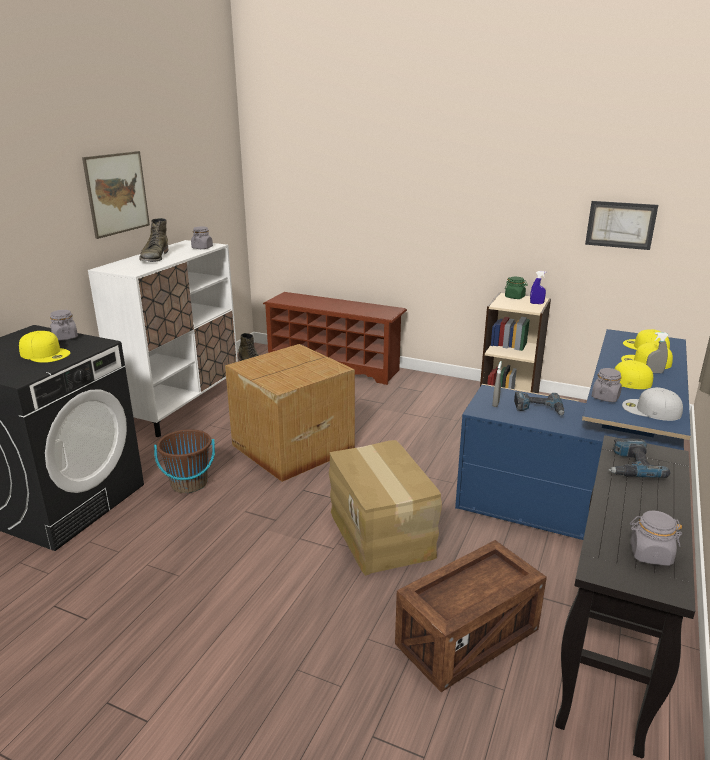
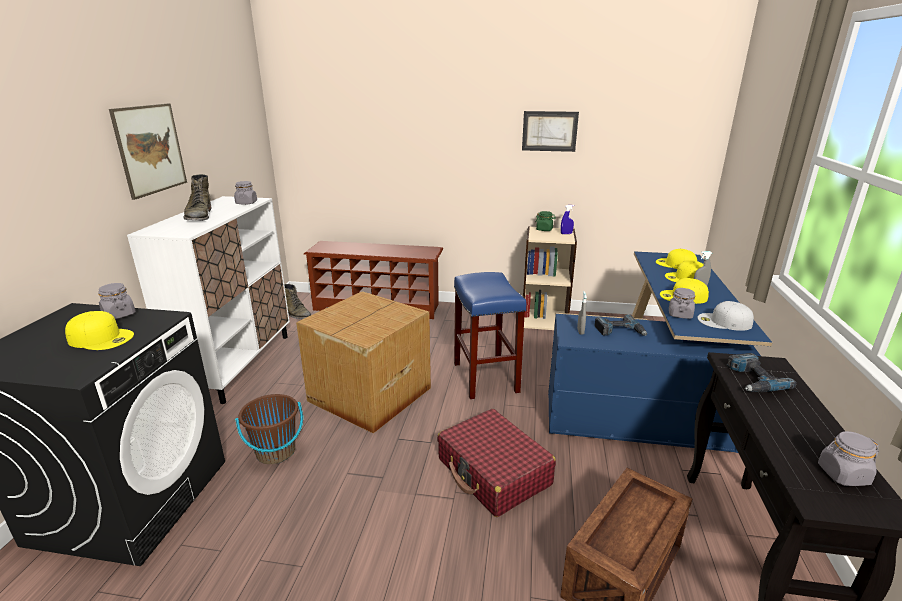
camera: 15 degrees left, 0 degrees up
cardboard box [329,440,442,576] -> red suitcase [437,409,556,517]
picture [585,201,658,250] -> picture moved to [522,111,579,152]
none -> blue stool [454,272,526,399]

